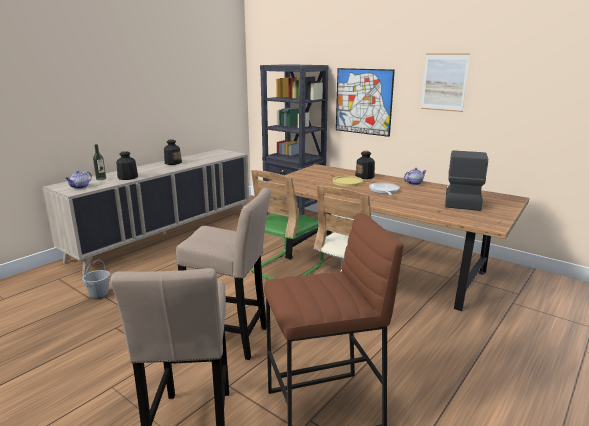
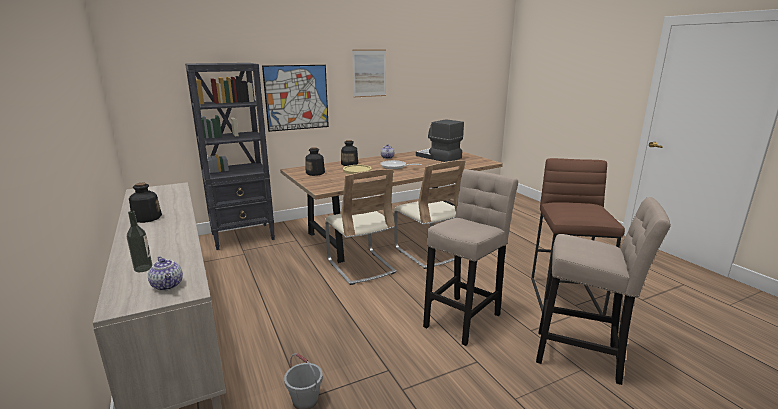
camera: 65 degrees left, 0 degrees up
bottle [116,151,138,180] -> bottle moved to [305,147,325,176]
green chair [251,170,324,280] -> beige chair [325,169,396,285]

